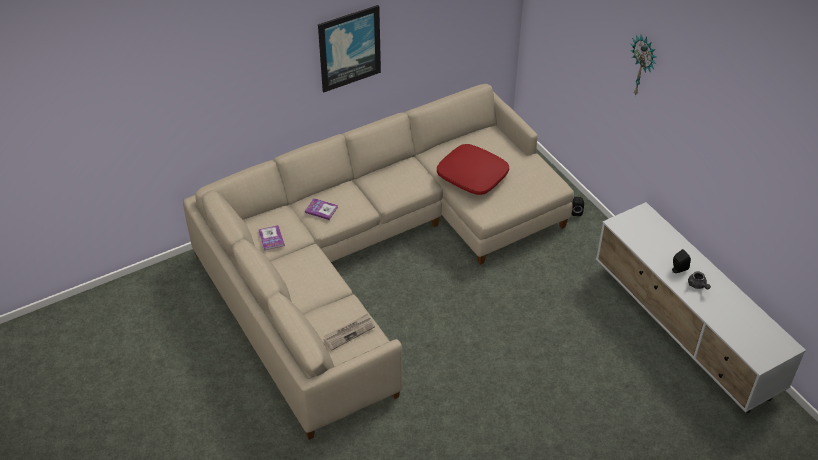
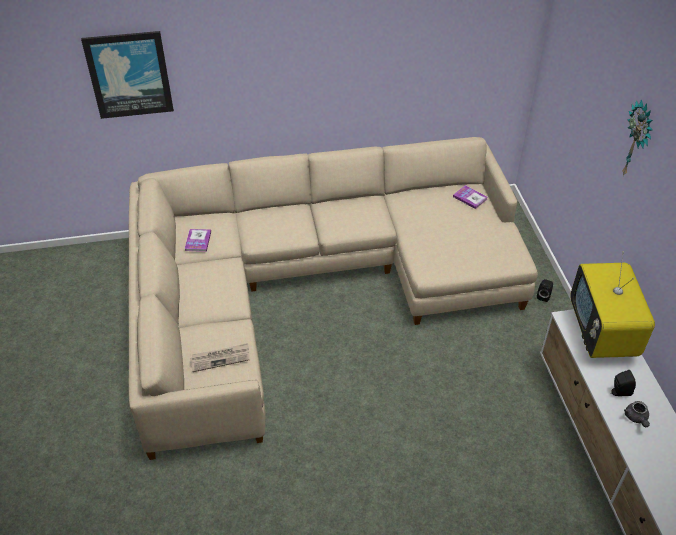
camera: 20 degrees right, 0 degrees up
book [305,198,338,220] -> book moved to [453,185,487,209]
picture [318,5,381,92] -> picture moved to [81,31,174,119]
red pillow [437,144,509,195] -> none
none -> television [570,252,655,358]

